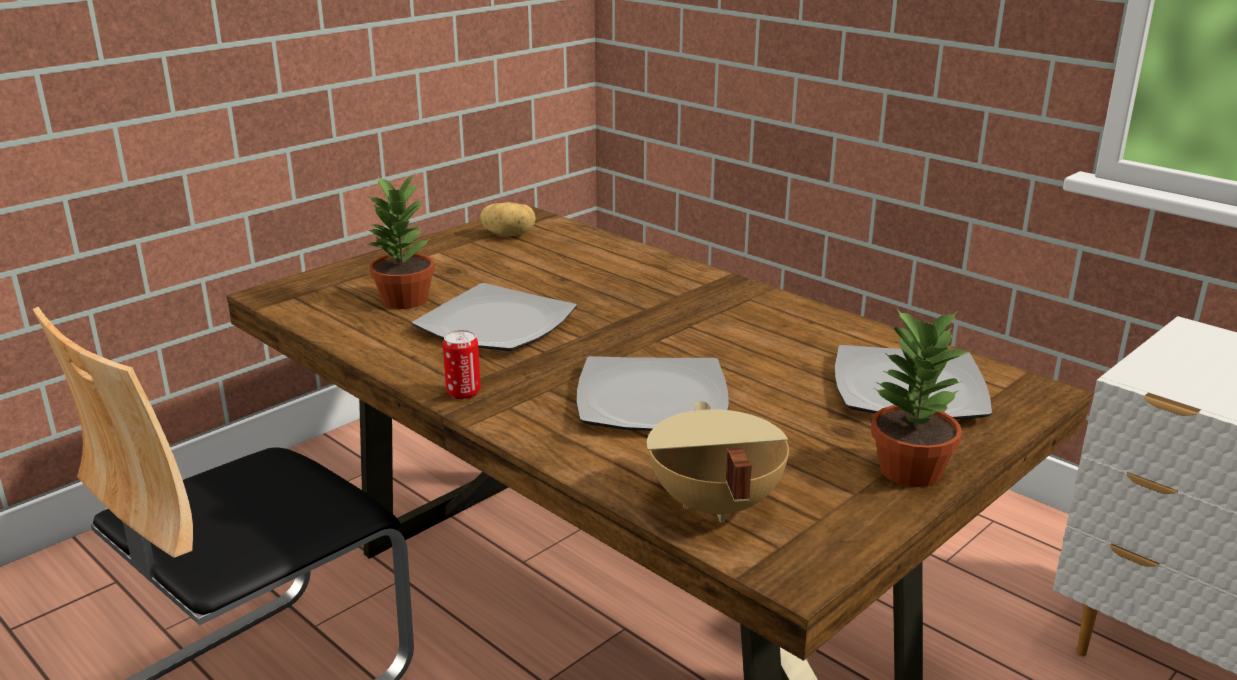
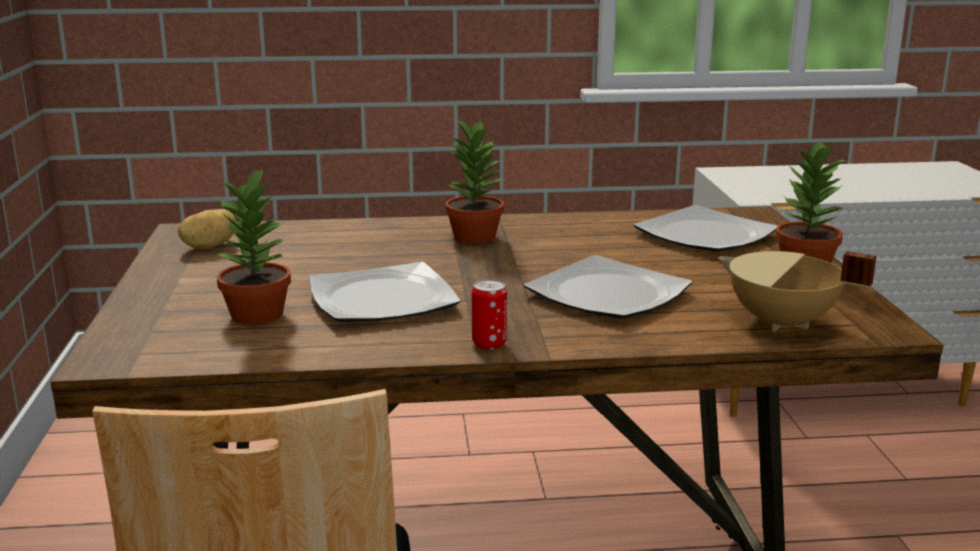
camera: 50 degrees left, 5 degrees down
none -> potted plant [445,119,506,244]

